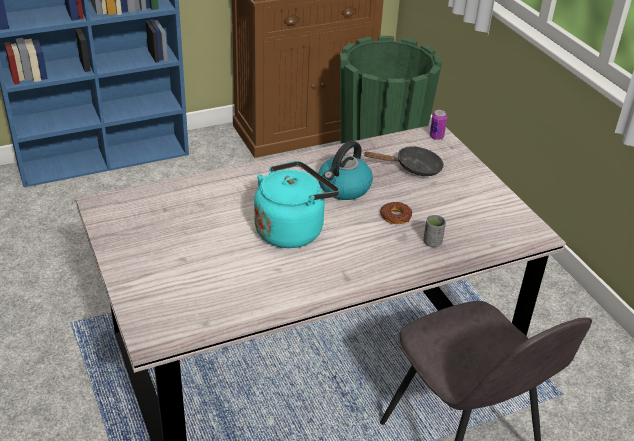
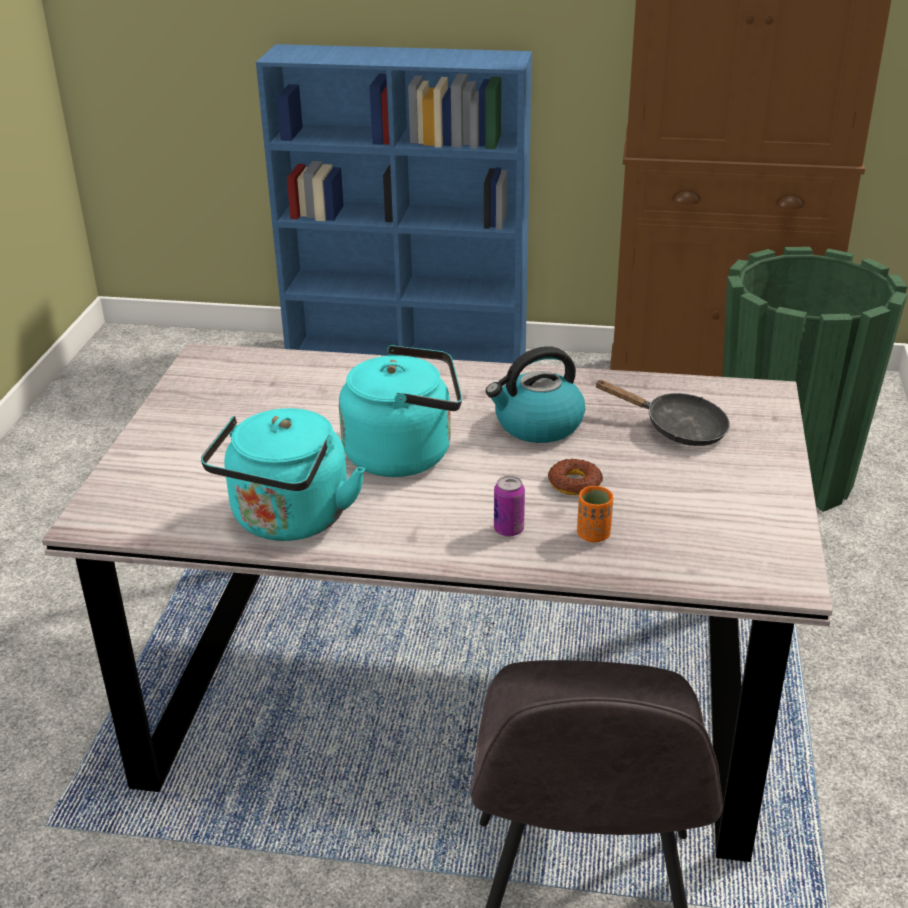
camera: 35 degrees right, 5 degrees down
grey cup [423,215,446,247] -> orange cup [577,486,613,543]
can [430,110,447,140] -> can moved to [494,476,525,537]
none -> turquoise kettle [201,408,365,541]

